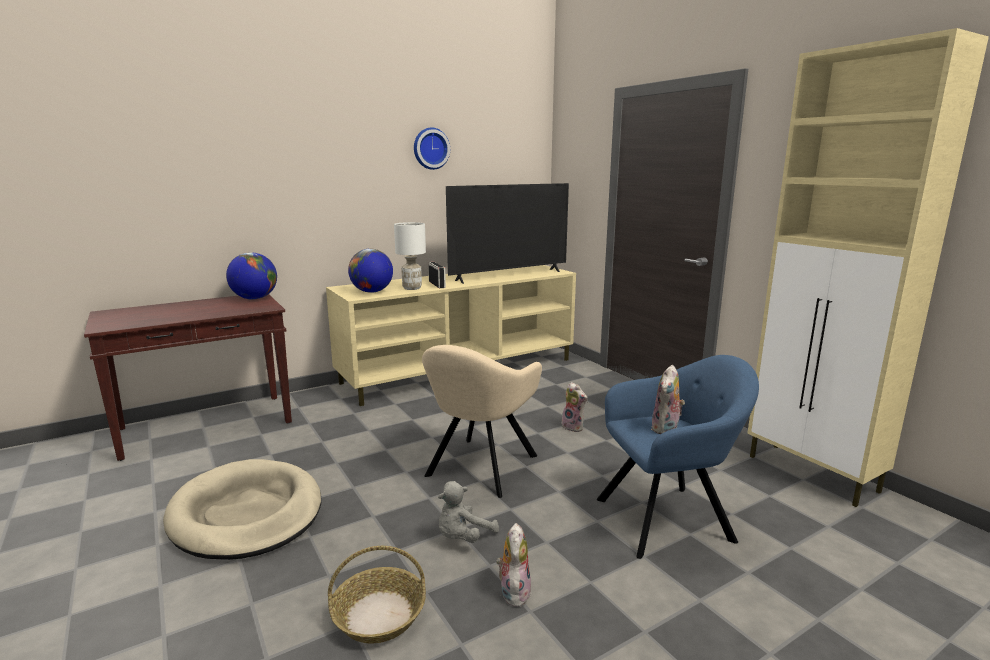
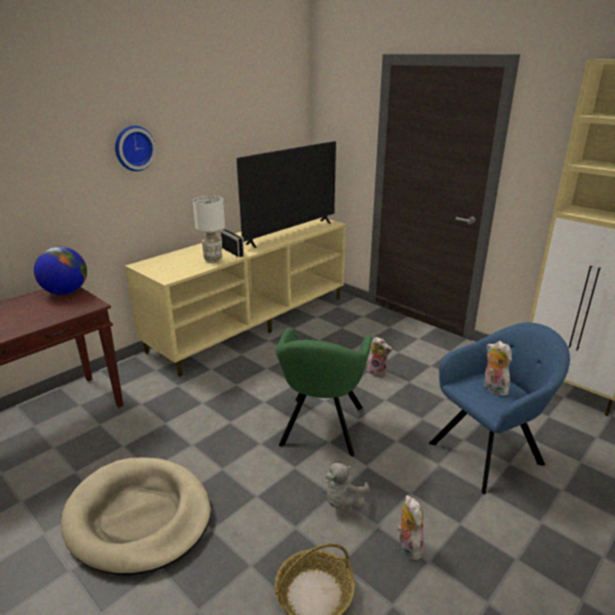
camera: 15 degrees left, 10 degrees up
globe [348,249,393,293] -> none
wall clock [414,128,450,170] -> wall clock moved to [115,126,156,171]
beige armchair [422,345,542,498] -> green armchair [276,328,372,456]
plush toy [651,365,685,434] -> plush toy turned 135 degrees clockwise [484,341,512,396]

